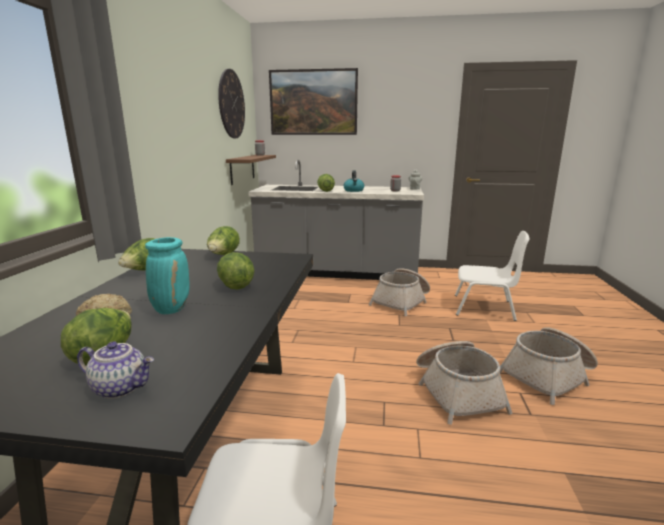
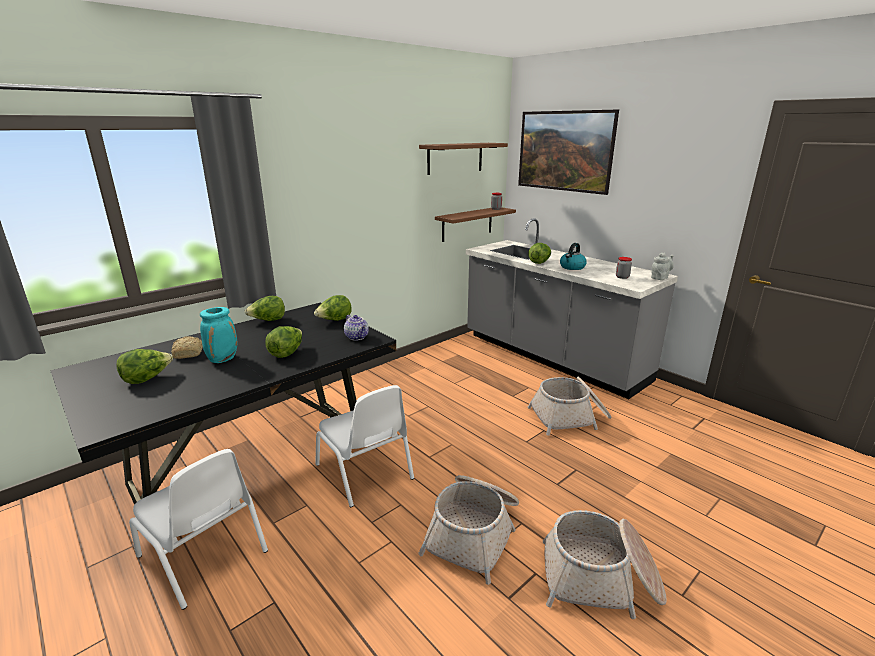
camera: 40 degrees right, 5 degrees up
teapot [77,341,154,399] -> teapot moved to [344,315,369,341]
wall clock [218,69,245,138] -> brown shelf [419,143,508,175]
white chair [455,231,529,321] -> white chair moved to [315,385,414,507]

